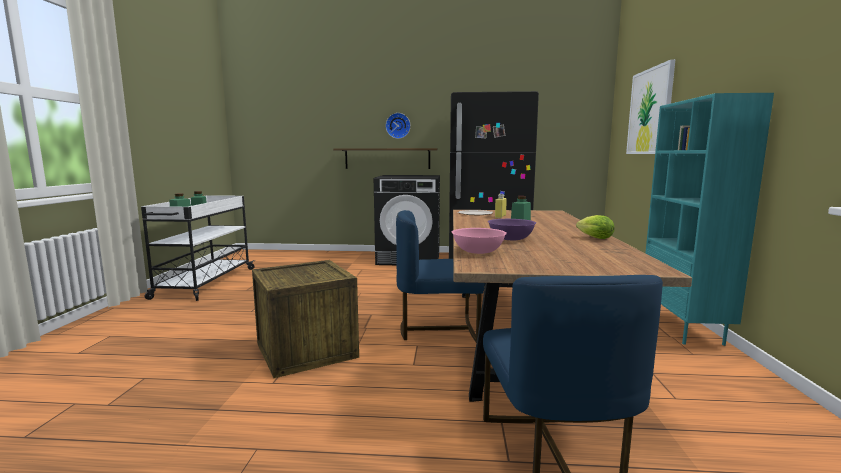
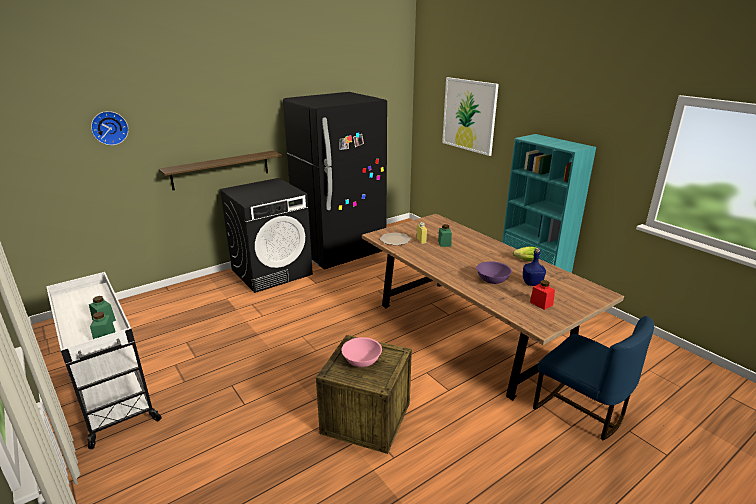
camera: 40 degrees left, 15 degrees up
wall clock [386,113,411,139] -> wall clock moved to [91,111,129,145]
blue chair [396,210,485,342] -> none
pink bowl [452,228,507,254] -> pink bowl moved to [342,337,382,367]
none -> blue bottle [523,248,546,286]
none -> red jar [530,280,555,310]

